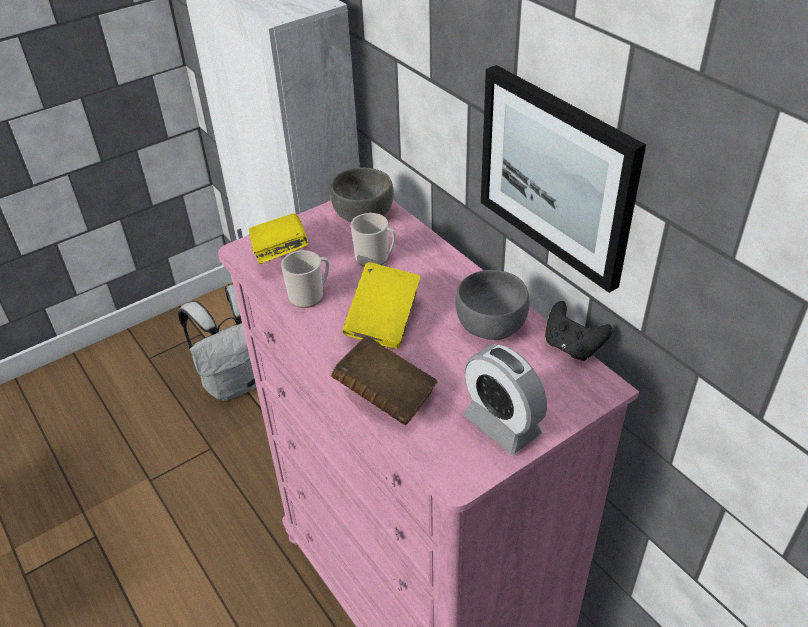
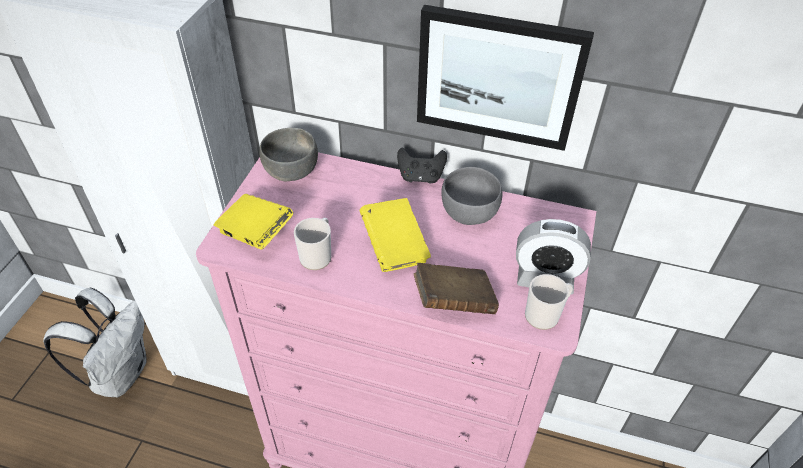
camera: 40 degrees left, 5 degrees up
mug [351,213,396,267] -> mug moved to [525,274,573,330]
black game controller [545,301,613,361] -> black game controller moved to [397,147,447,183]

